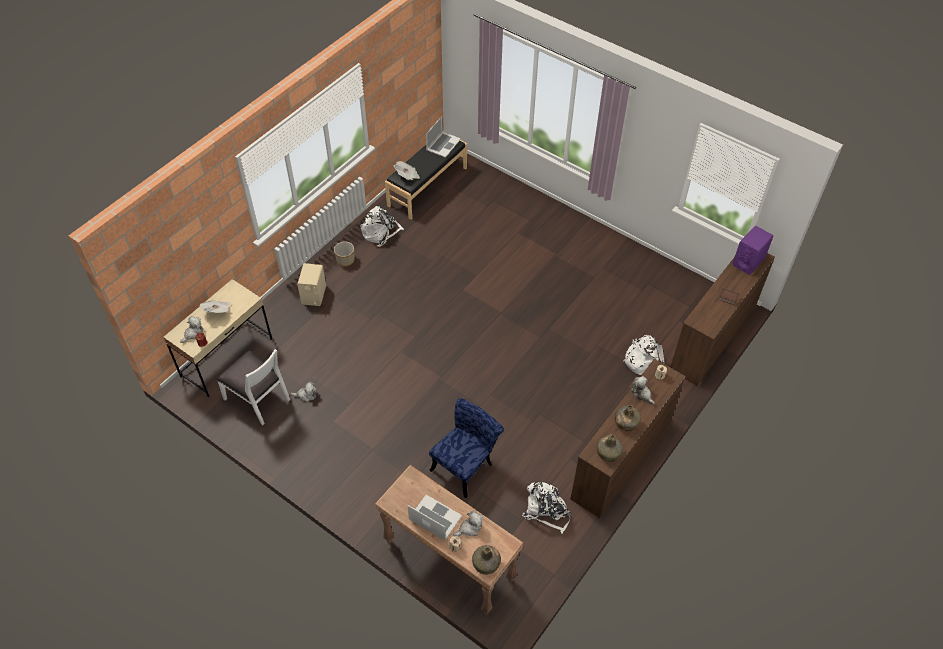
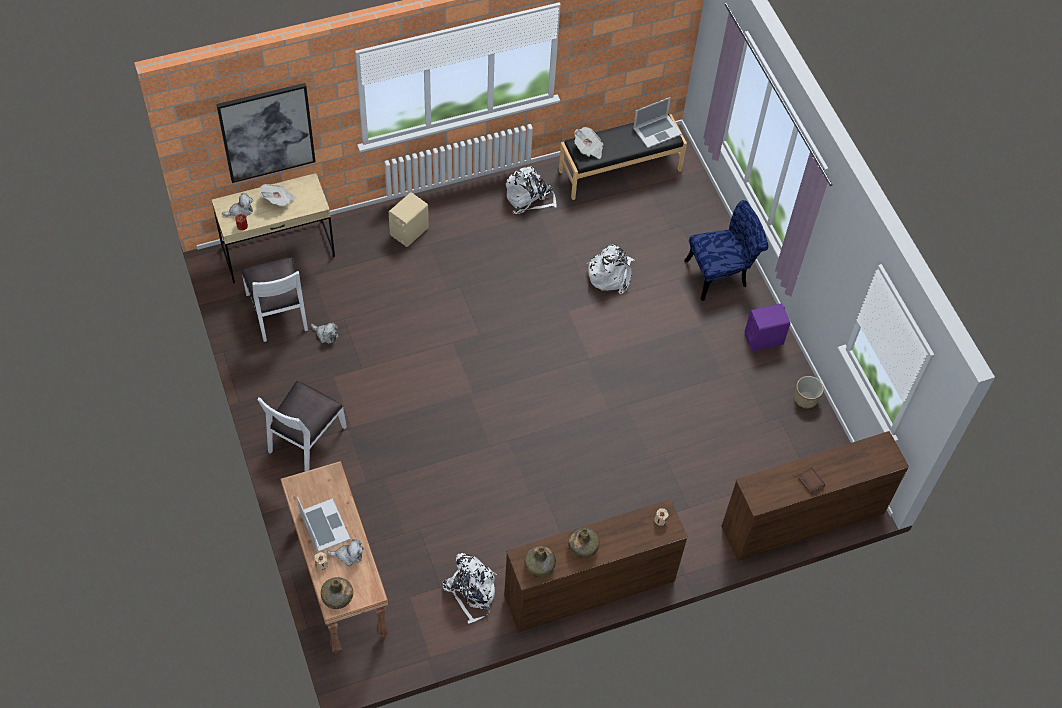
camera: 30 degrees right, 5 degrees up
planter [334,242,354,266] -> planter moved to [794,376,824,408]
blue chair [429,398,504,498] -> blue chair moved to [684,200,768,301]
white backpack [623,335,664,375] -> white backpack moved to [587,244,635,294]
plush toy [631,376,655,405] -> none
purple speaker [732,226,773,275] -> purple speaker moved to [745,303,790,352]
none -> picture [216,83,316,183]
none -> white chair [257,381,347,471]

